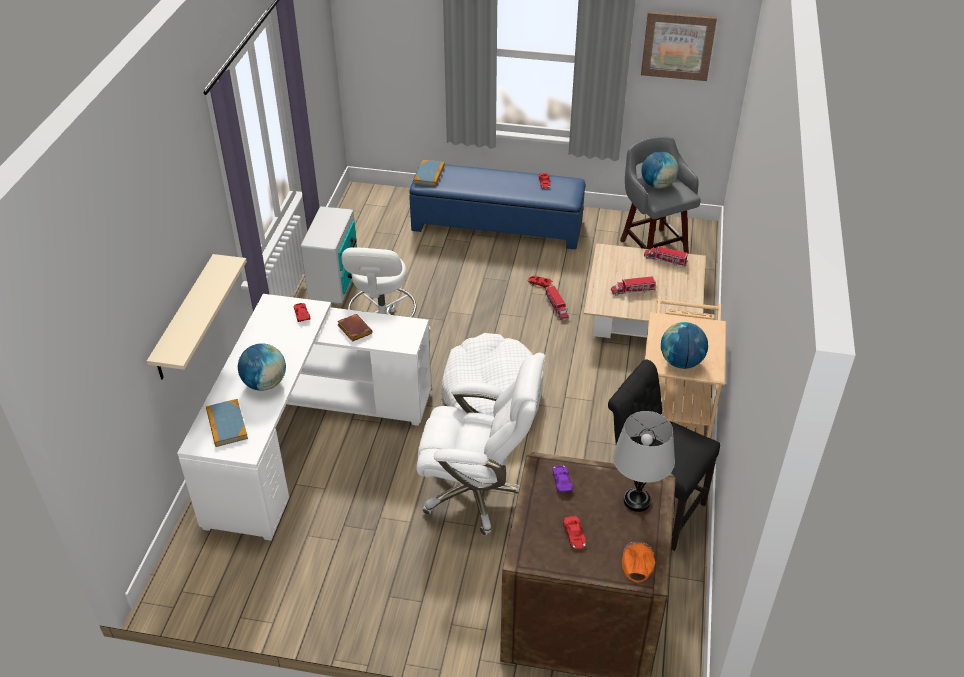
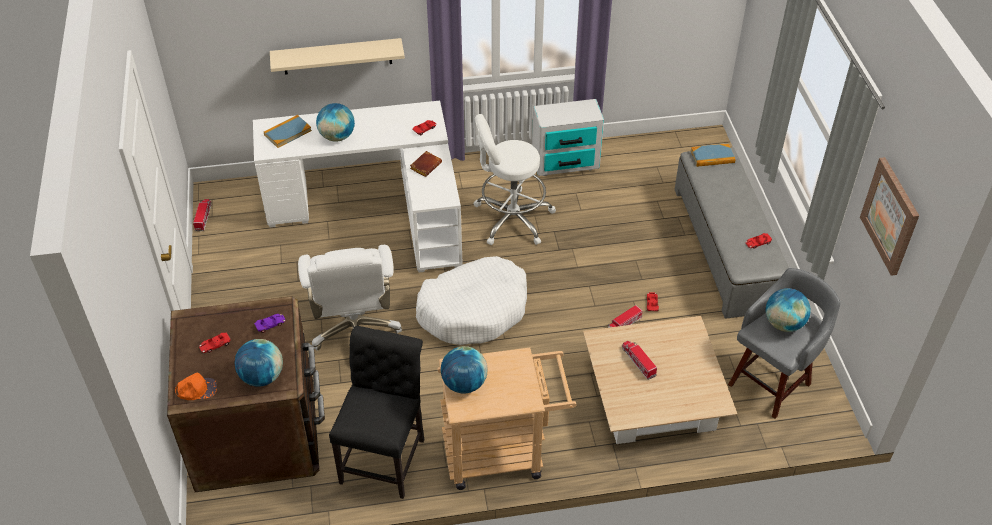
camera: 70 degrees right, 5 degrees up
blue bench [409,164,585,249] -> grey bench [675,147,789,319]
grey table lamp [613,411,675,512] -> globe [234,339,283,387]
toy truck [644,246,688,267] -> toy truck moved to [193,199,212,231]

